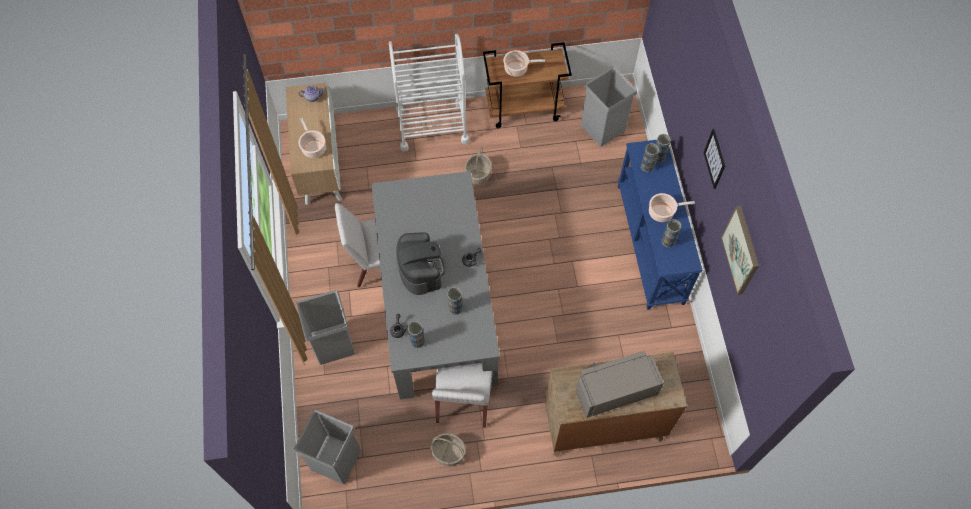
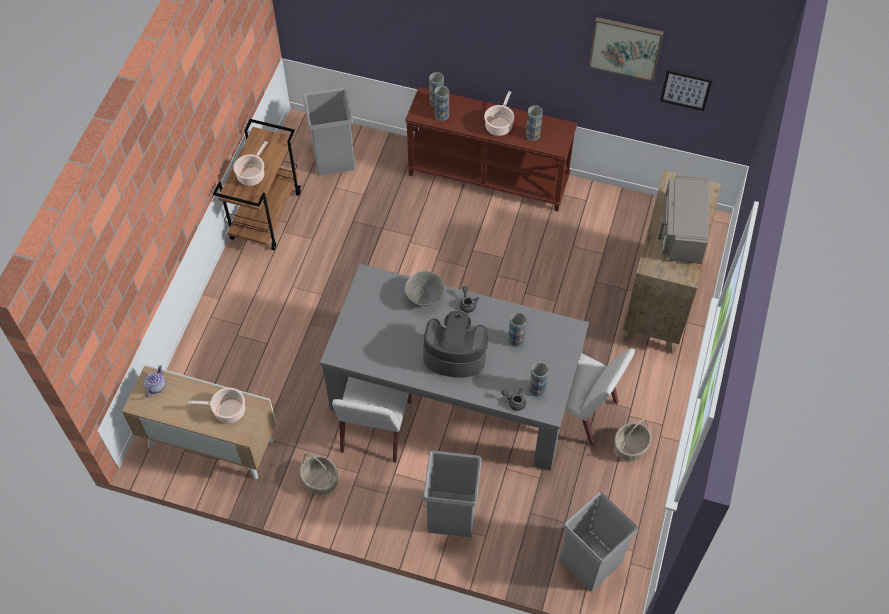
camera: 65 degrees left, 5 degrees down
white cart [389,34,469,152] -> none
basket [465,147,492,185] -> basket moved to [299,453,338,495]
blue console table [618,140,703,310] -> brown console table [405,87,577,211]
picture [704,129,725,189] -> picture moved to [660,70,712,111]
none -> grey bowl [405,271,444,306]

